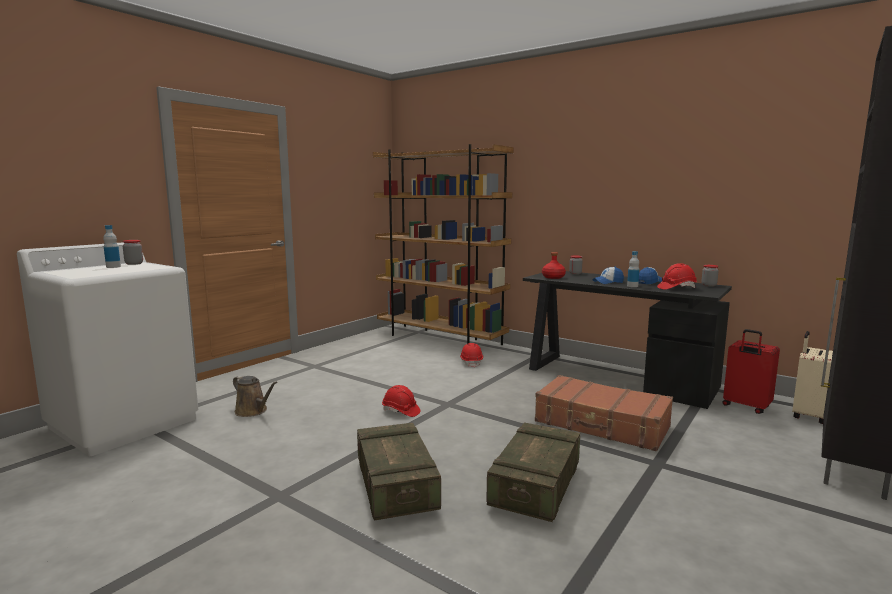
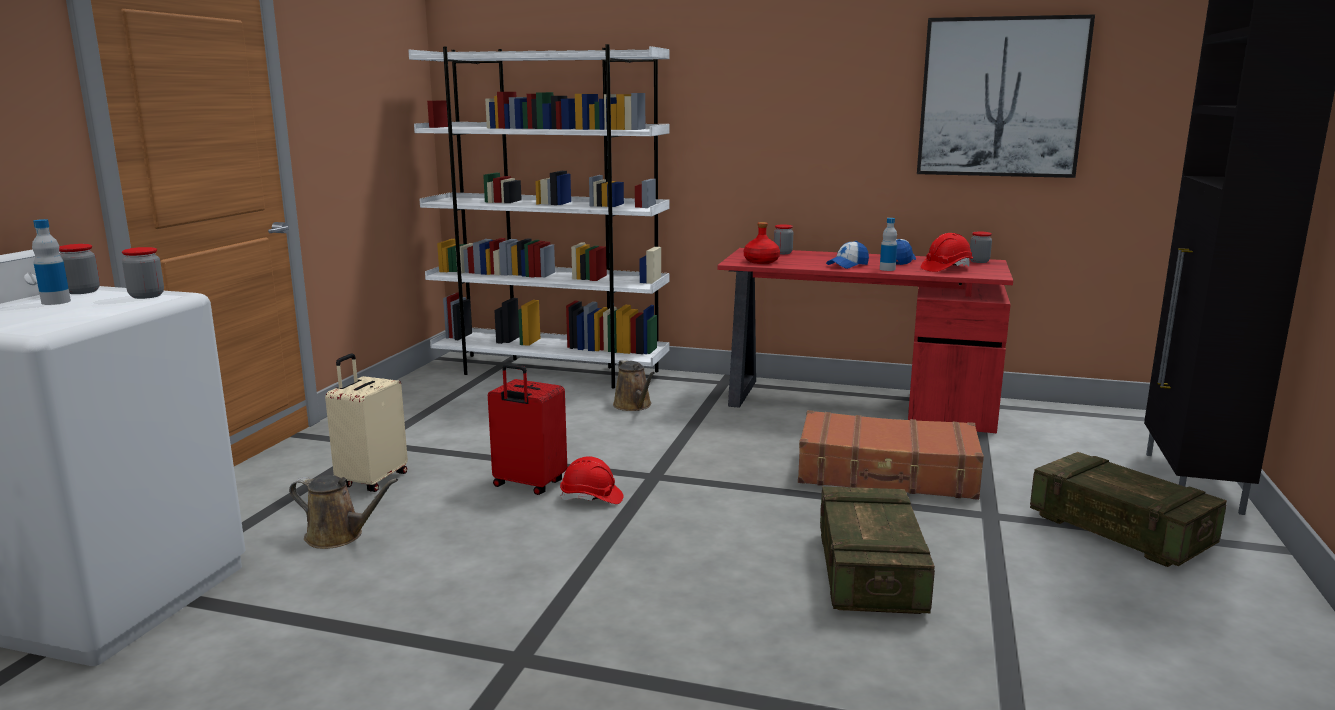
camera: 20 degrees left, 5 degrees up
crate [357,423,441,520] -> crate moved to [1030,452,1227,567]
brown bookcase [373,144,514,345] -> white bookcase [408,44,670,388]
red hard hat [460,343,483,368] -> brown watering can [613,359,655,411]
black desk [523,271,732,409] -> red desk [717,248,1013,433]
red suitcase [722,329,780,414] -> red suitcase moved to [488,364,567,495]
beige suitcase [792,331,833,424] -> beige suitcase moved to [325,354,408,492]
none -> jar [122,247,164,299]
none -> picture [917,14,1095,178]

